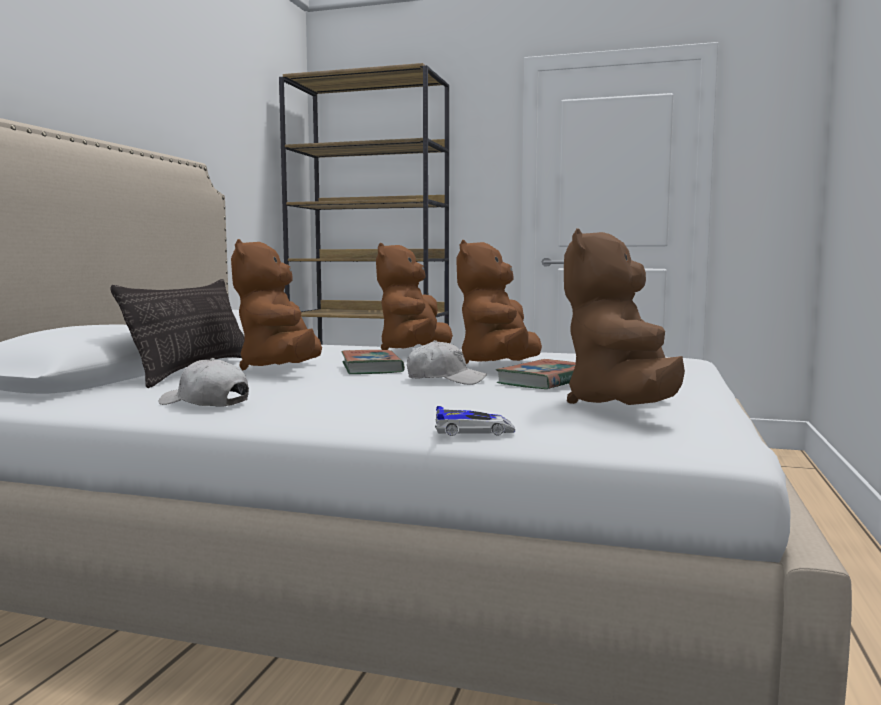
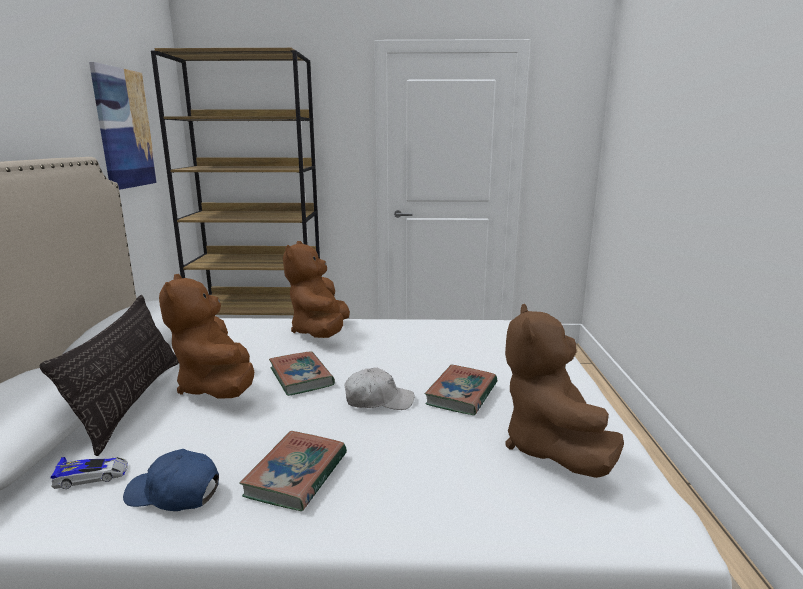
camera: 15 degrees left, 10 degrees up
white cap [158,358,249,407] -> blue cap [123,449,219,511]
toy car [435,406,515,436] -> toy car moved to [51,457,128,489]
brown plush toy [456,240,542,364] -> none
none -> picture [89,62,157,190]
none -> book [239,431,347,511]

